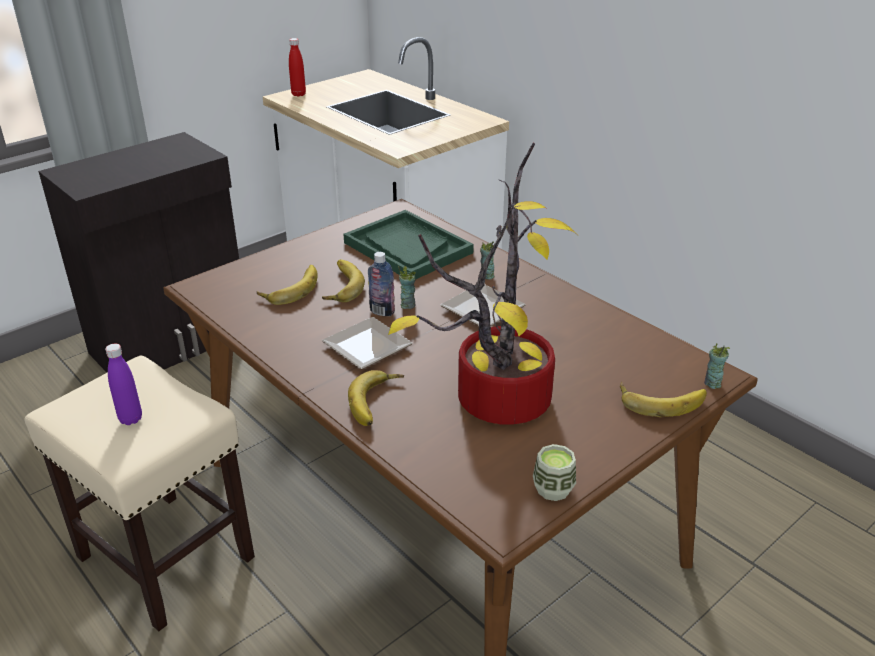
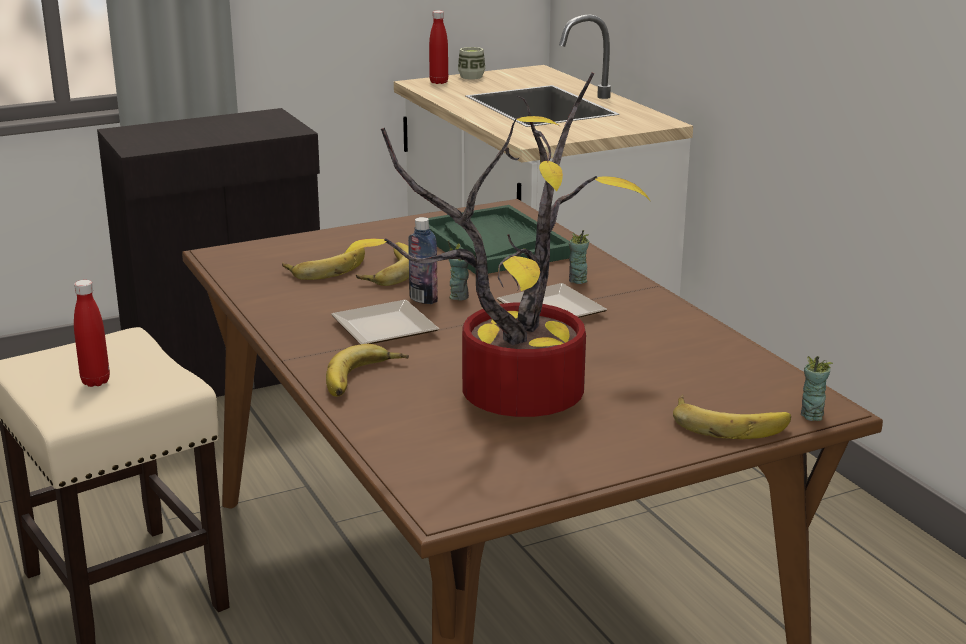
camera: 15 degrees right, 10 degrees down
purple bottle [105,344,142,425] -> red bottle [74,280,110,387]
cup [533,444,576,501] -> cup moved to [458,47,485,80]

